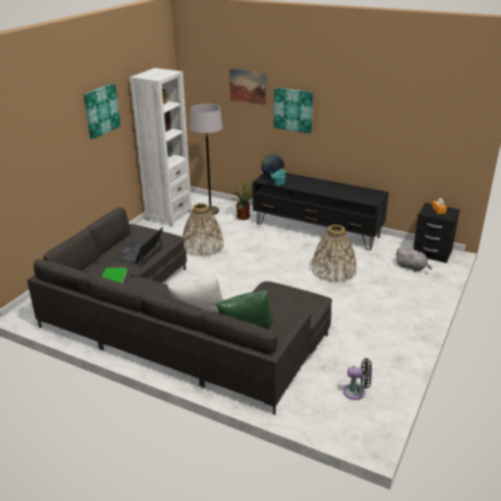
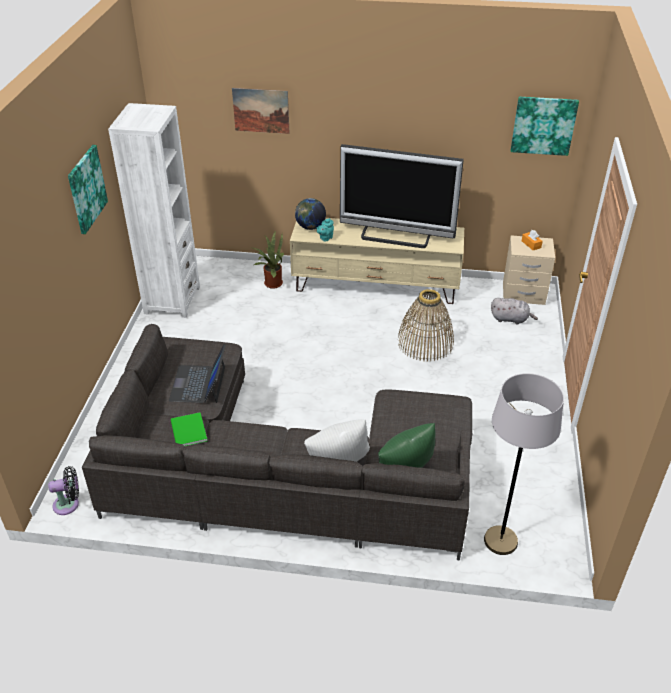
camera: 20 degrees left, 10 degrees up
basket [183,203,224,257] -> none
grey floor lamp [190,104,223,215] -> grey floor lamp moved to [484,373,564,555]
black tv stand [253,173,389,250] -> beige tv stand [290,218,464,304]
picture [274,87,313,134] -> picture moved to [511,97,579,156]
black fan [343,358,372,400] -> black fan moved to [48,466,79,515]
black nightstand [413,203,460,263] -> beige nightstand [503,235,555,305]
none -> television [340,144,464,248]

